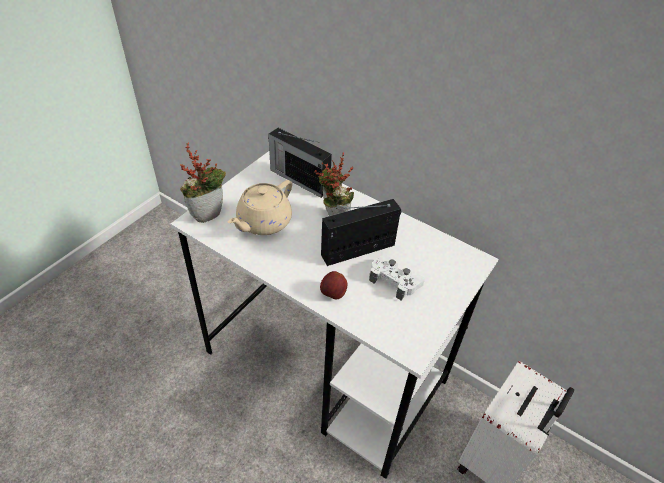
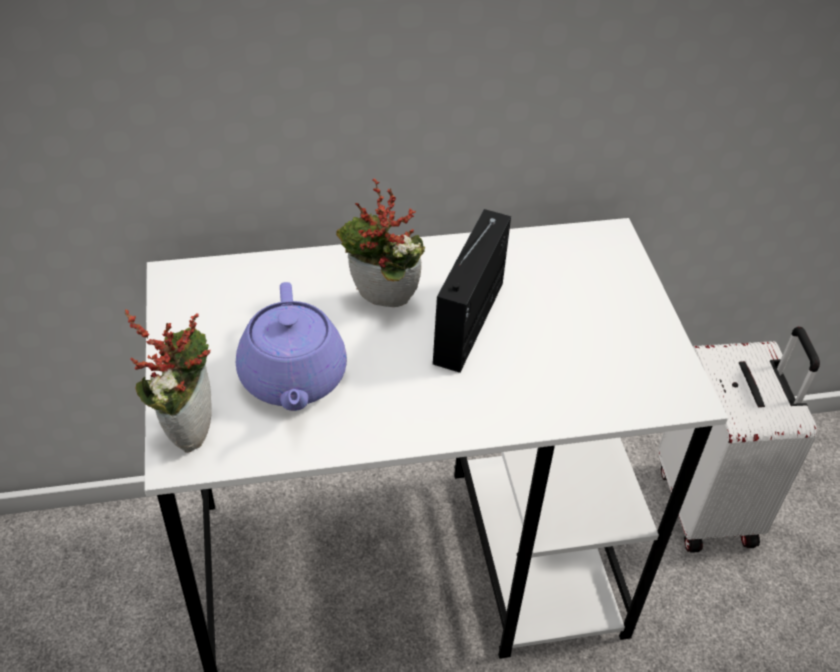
camera: 45 degrees left, 0 degrees up
beige teapot [228,180,292,235] -> purple teapot [236,282,347,411]
radio [268,128,332,198] -> none
apple [320,271,347,299] -> none
white game controller [369,255,425,301] -> none

